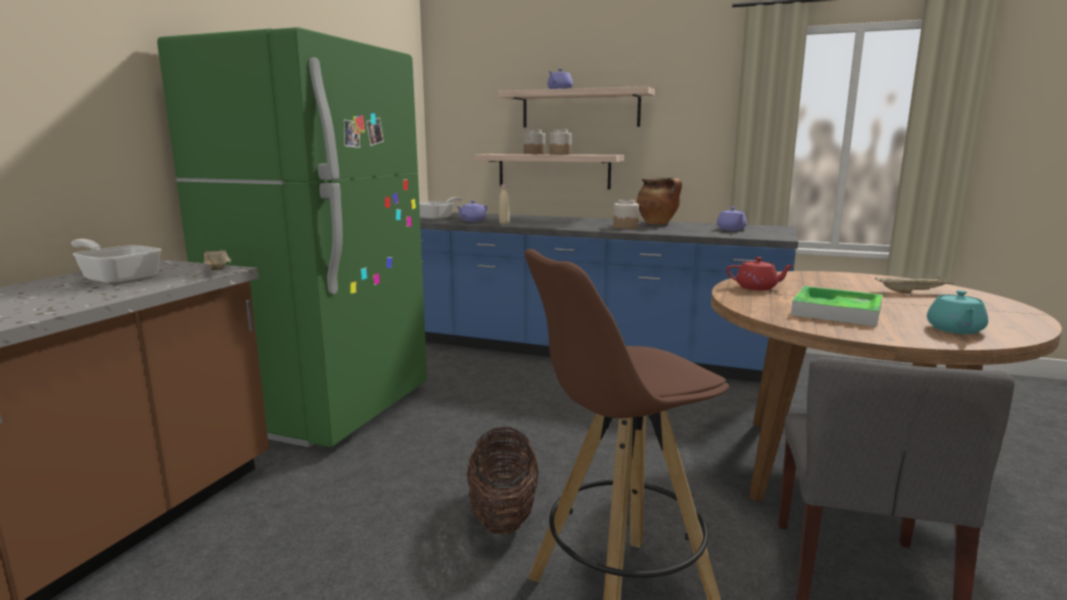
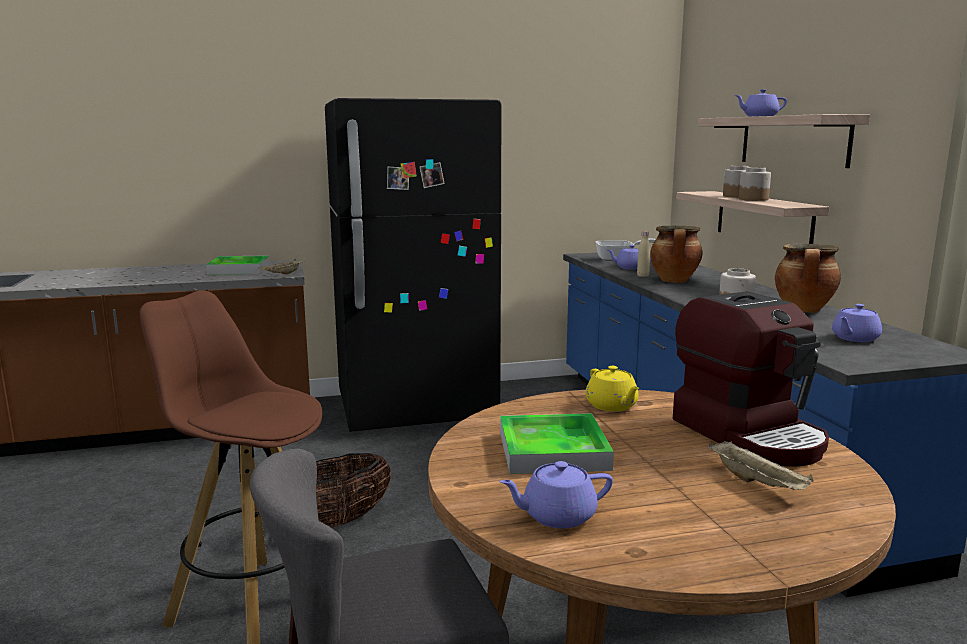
camera: 55 degrees right, 0 degrees up
frying pan [71,239,162,285] -> tray [206,255,269,275]
green fridge [157,27,427,447] -> black fridge [325,98,501,432]
red teapot [727,257,795,291] -> yellow teapot [585,366,639,411]
turquoise teapot [927,290,988,334] -> purple teapot [499,461,613,528]
none -> cooking pot [650,226,703,283]
none -> coffee machine [673,291,829,467]

